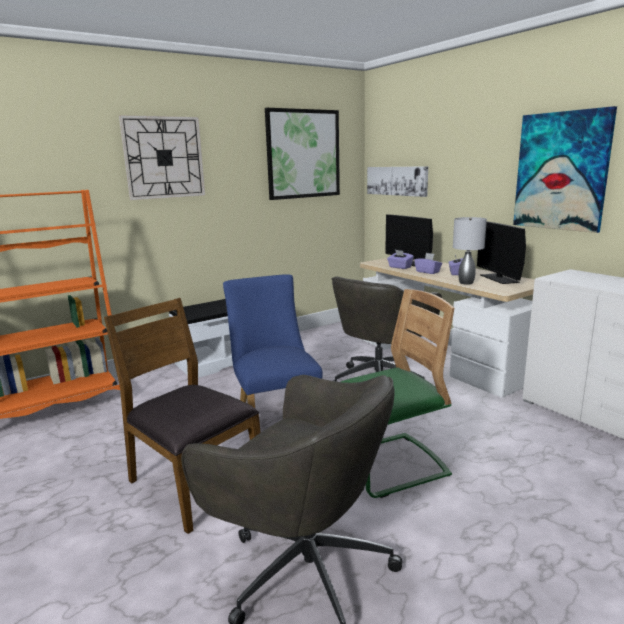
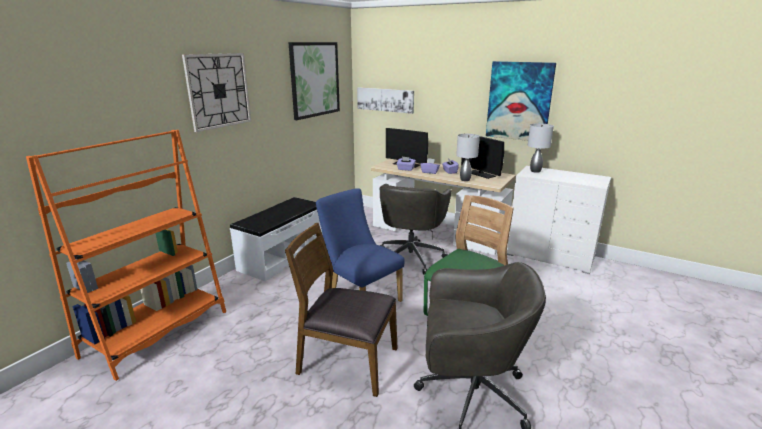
camera: 25 degrees left, 5 degrees up
none -> grey table lamp [528,123,554,173]

